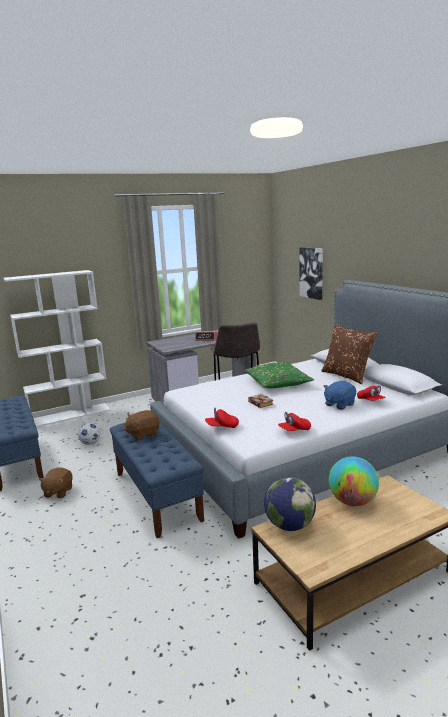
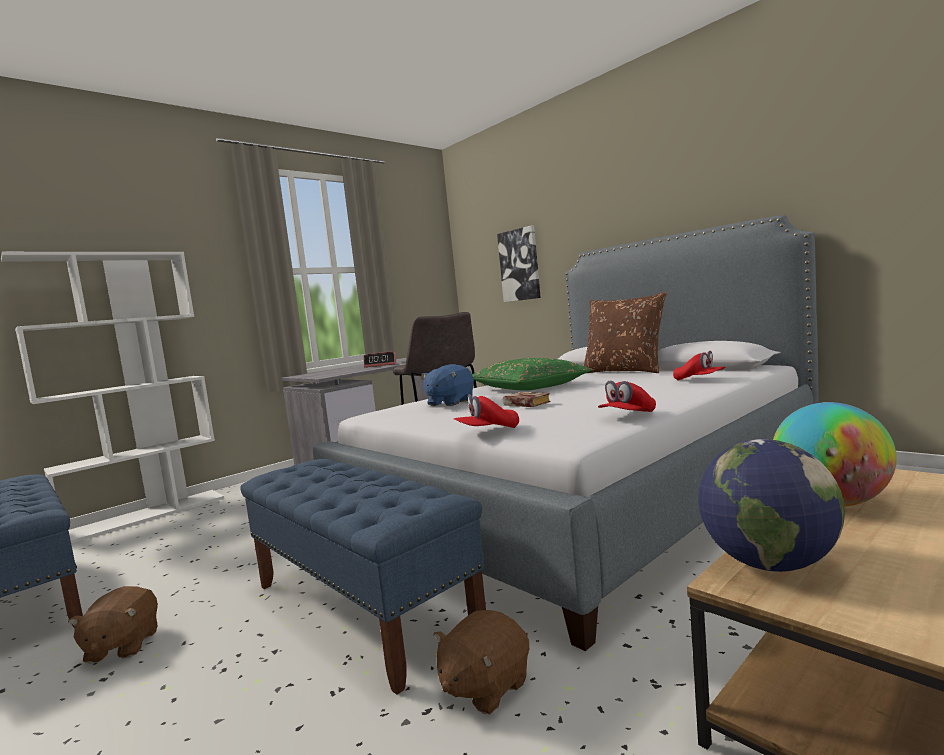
camera: 15 degrees left, 10 degrees down
football [78,423,101,445] -> none
brown plush toy [124,410,159,441] -> brown plush toy moved to [433,610,529,714]
blue plush toy [324,381,356,410] -> blue plush toy moved to [421,364,474,406]

